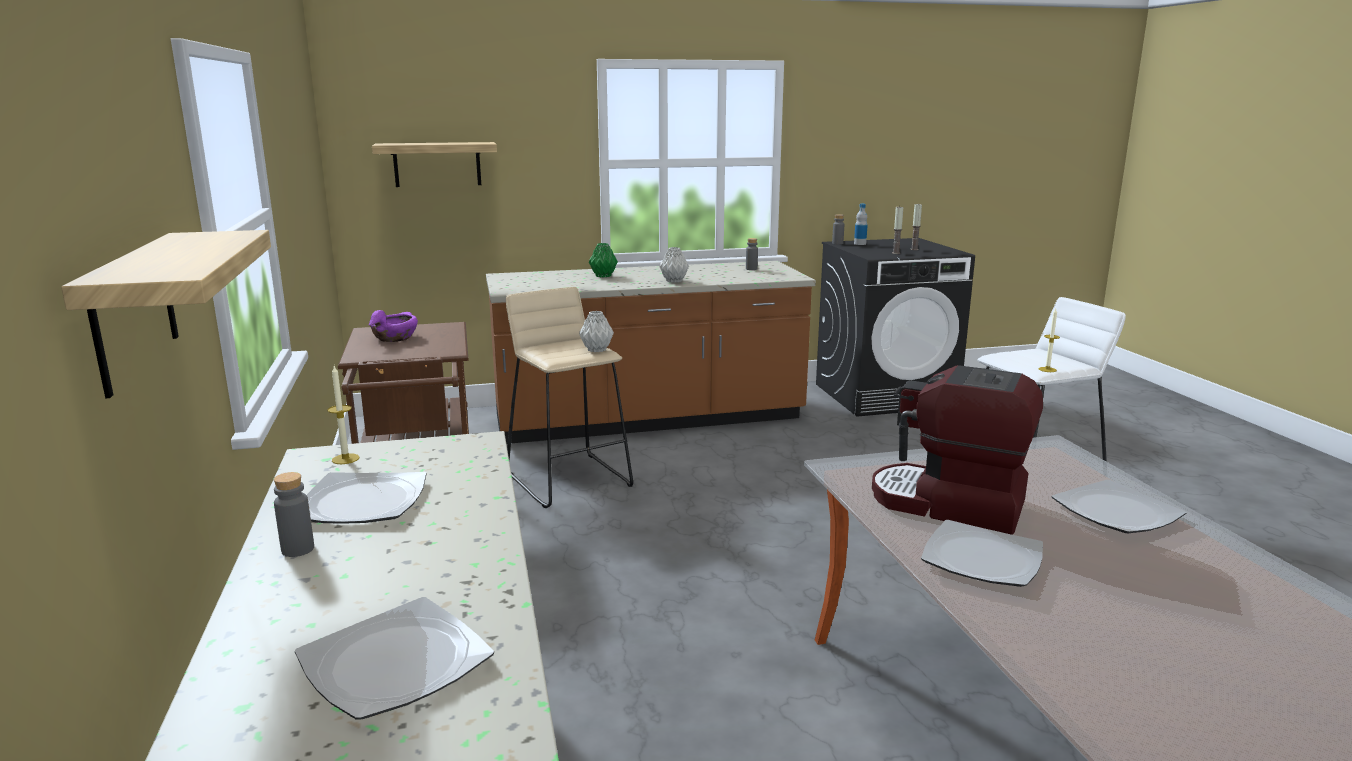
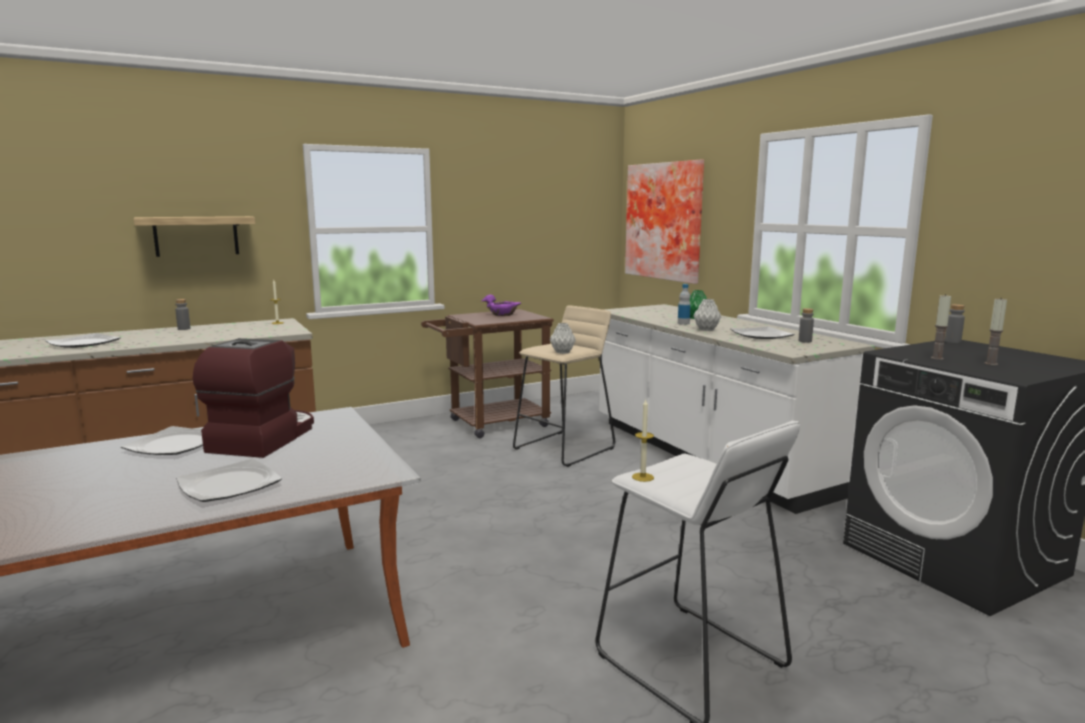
camera: 75 degrees right, 5 degrees down
plate [307,472,426,524] -> plate moved to [730,326,795,339]
shelf [372,142,497,187] -> picture [625,160,704,284]
brown counter [486,261,816,444] -> white counter [599,304,875,514]
bottle [854,204,868,245] -> bottle moved to [678,284,691,325]

